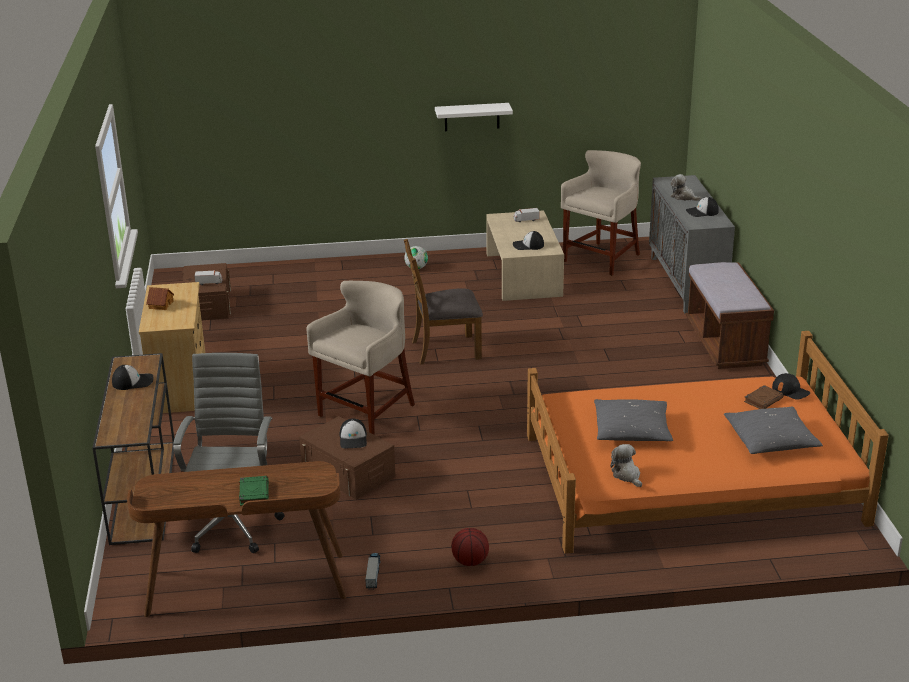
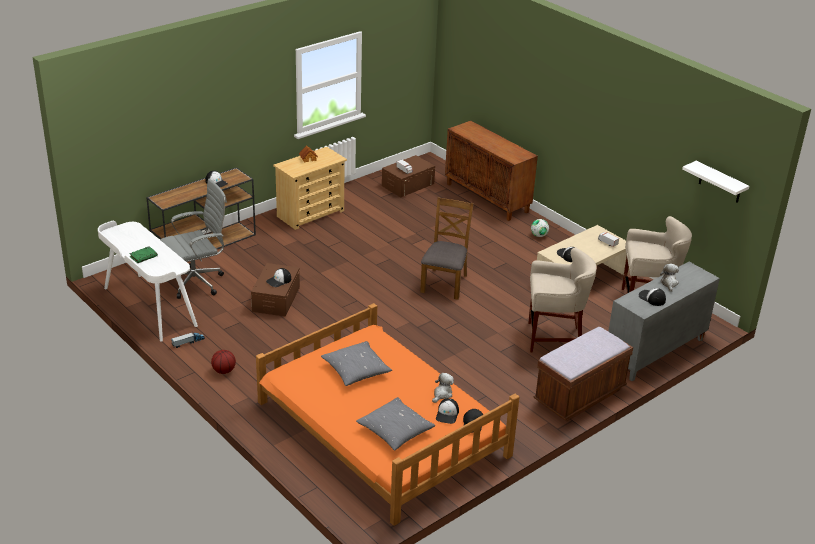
camera: 55 degrees right, 5 degrees up
brown desk [127,461,346,617] -> white desk [98,221,198,342]
beige stool [306,281,415,434] -> beige stool moved to [528,247,597,352]
brown chair [404,239,483,365] -> brown chair turned 60 degrees clockwise [420,197,474,300]
white shelf [435,103,513,131] -> white shelf moved to [682,161,749,203]
plush toy [610,444,642,487] -> plush toy moved to [432,373,454,403]
brown book [744,385,784,409] -> cap [436,398,459,424]
none -> brown cabinet [445,121,538,221]

